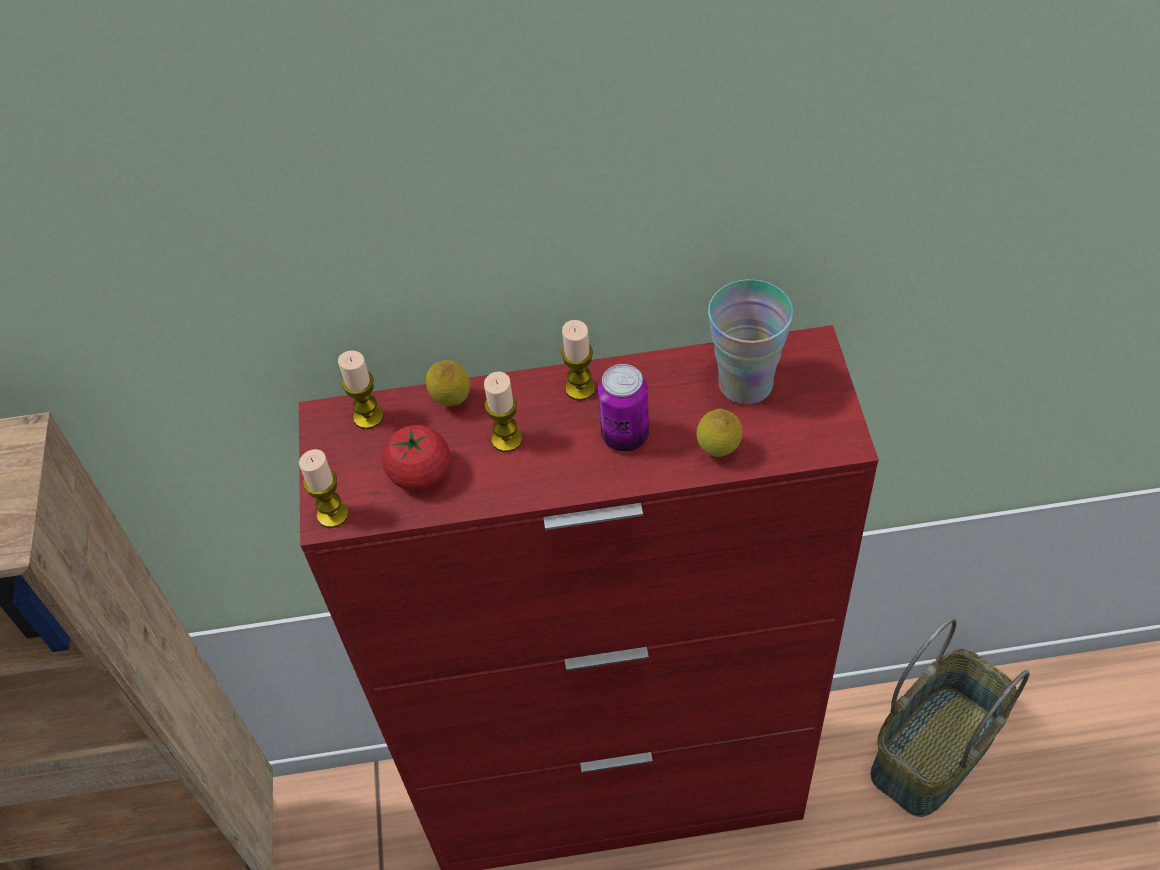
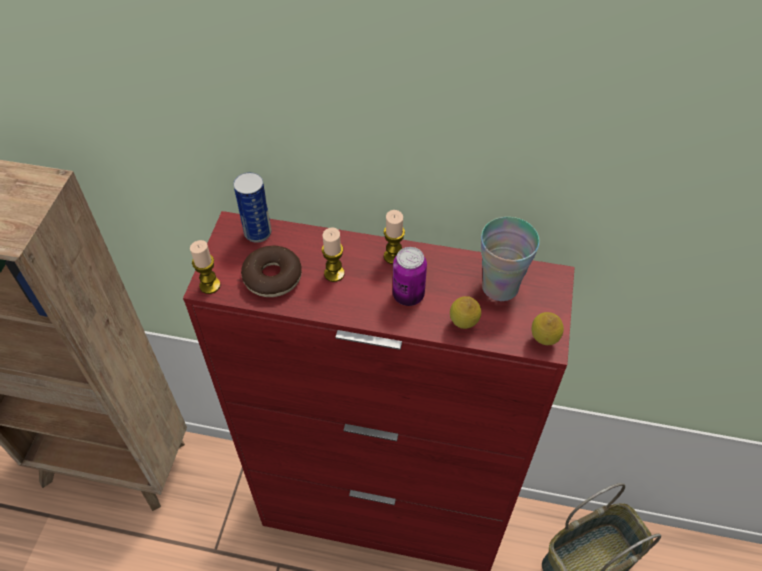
camera: 15 degrees right, 0 degrees up
candle [338,351,384,429] -> can [233,172,271,243]
tomato [382,425,450,490] -> donut [241,246,302,297]
lemon [426,360,470,406] -> lemon moved to [532,312,564,345]

